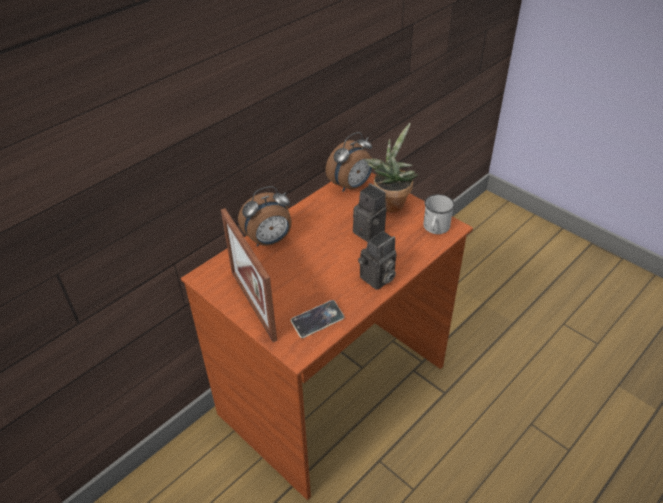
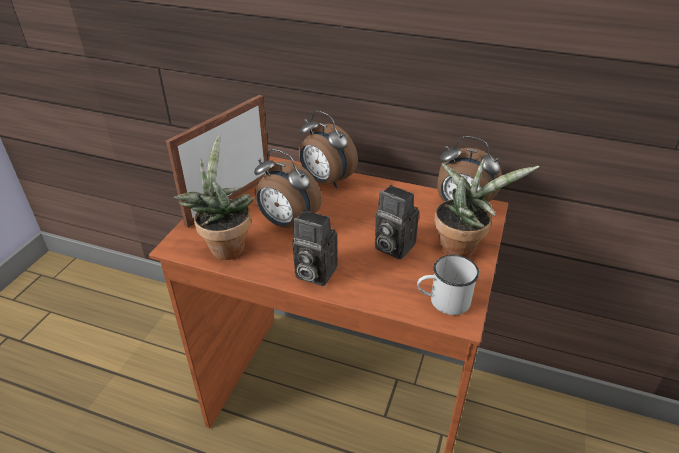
camera: 65 degrees right, 5 degrees down
phone [291,300,344,338] -> potted plant [174,133,254,260]
camera [353,183,386,242] -> camera turned 105 degrees clockwise [375,185,419,260]
none -> alarm clock [254,149,322,228]

